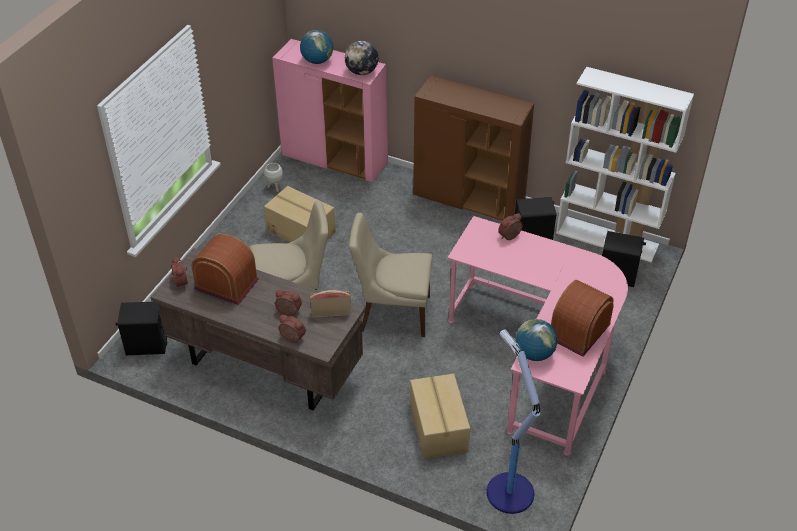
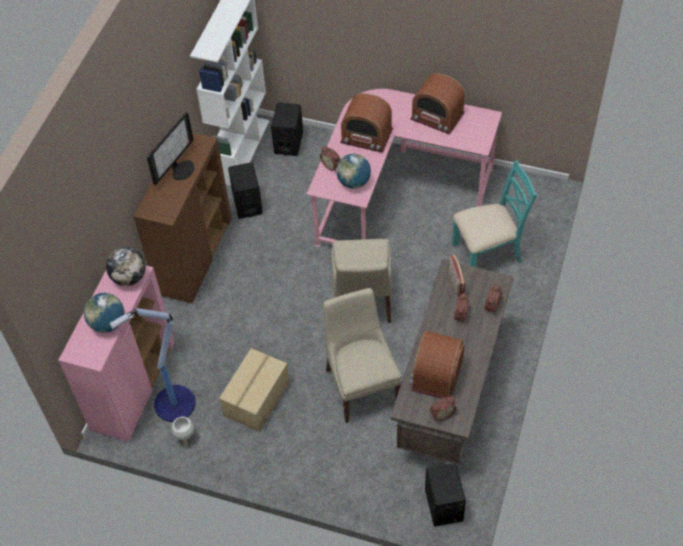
camera: 95 degrees left, 10 degrees up
cardboard box [410,373,470,459] -> turquoise chair [452,160,537,267]
floor lamp [487,329,540,514] -> floor lamp moved to [109,308,196,422]
globe [516,319,558,361] -> globe moved to [336,154,371,189]
none -> monitor [147,112,194,185]
none -> radio [340,93,393,153]

